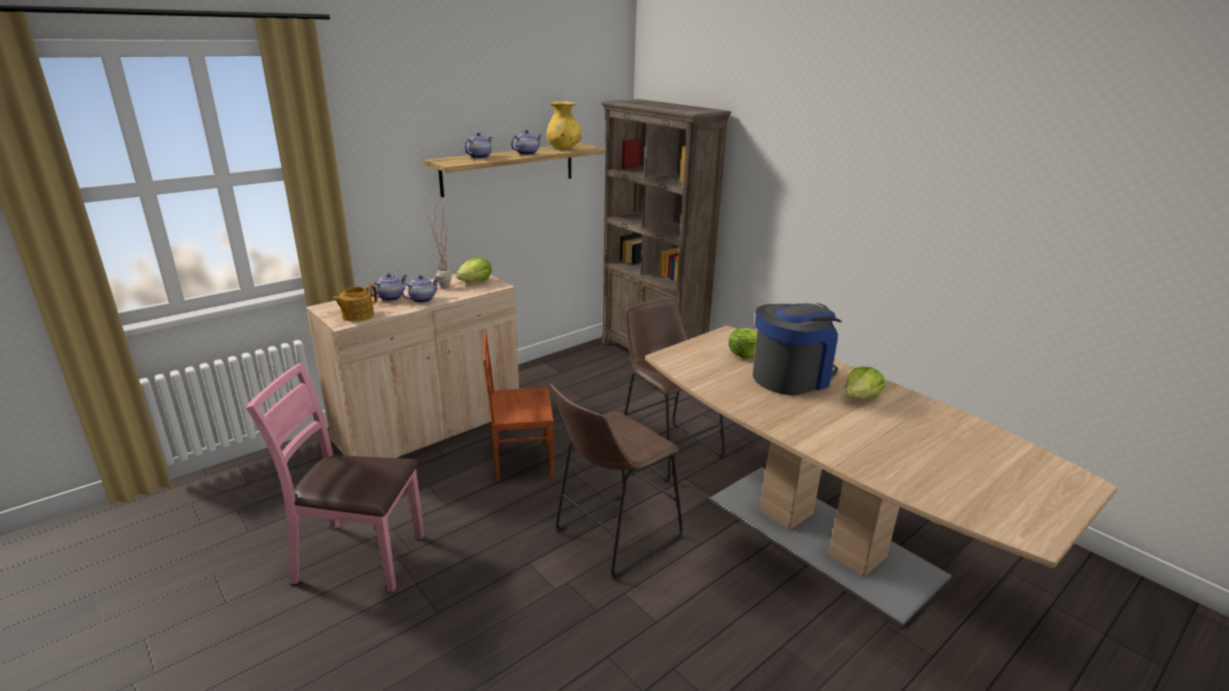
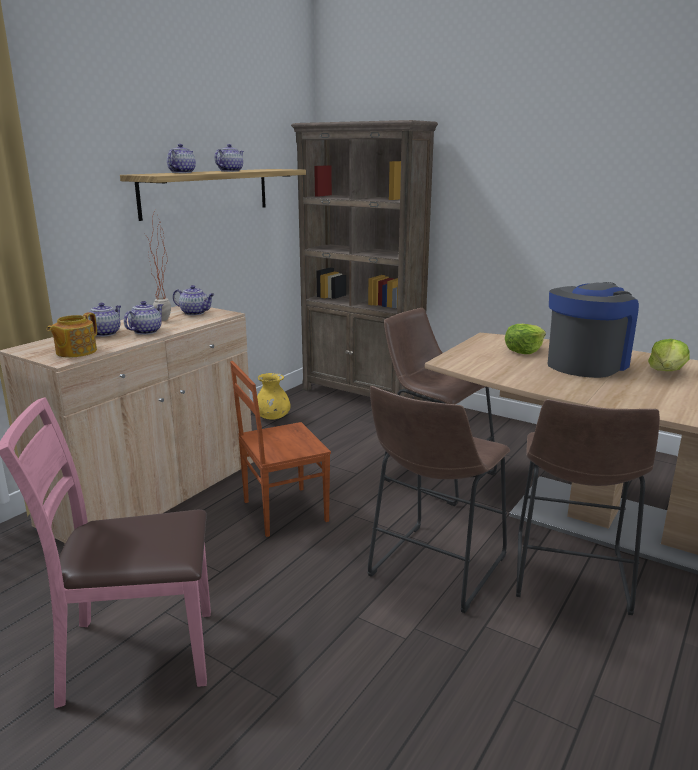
camera: 15 degrees left, 5 degrees down
lettuce [456,258,492,282] -> teapot [173,285,215,315]
yellow vase [546,101,581,149] -> yellow vase moved to [257,373,291,420]
none -> brown stool [516,399,660,615]

